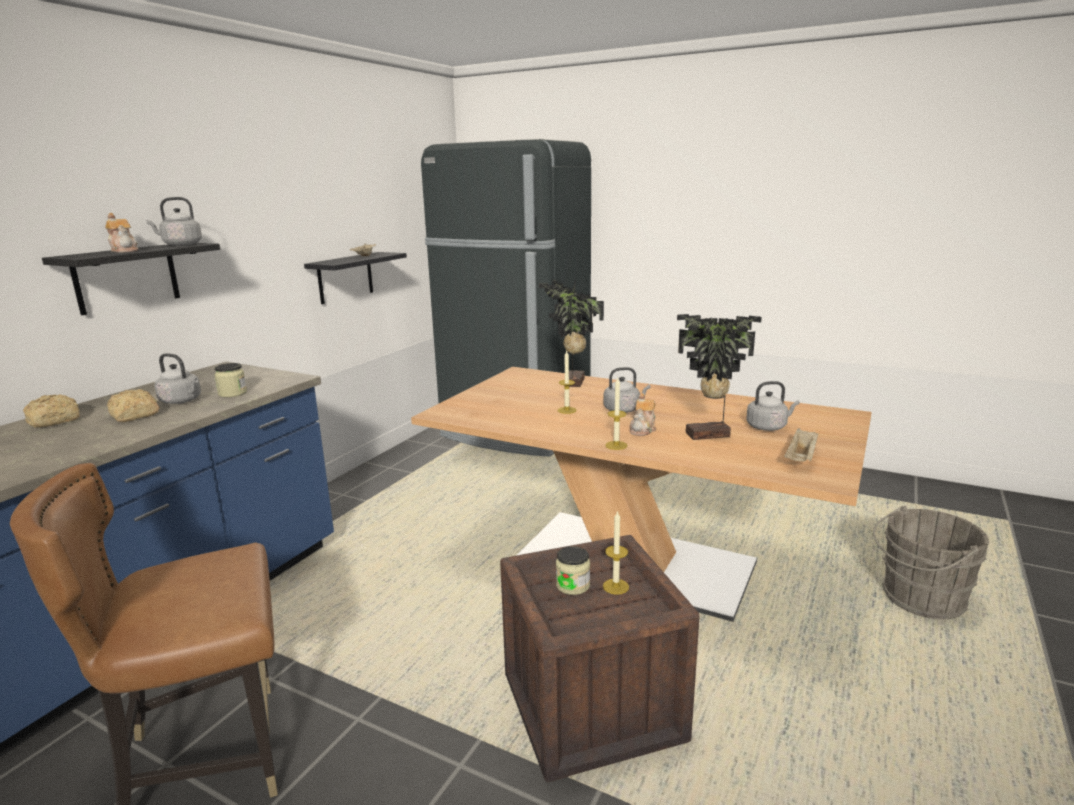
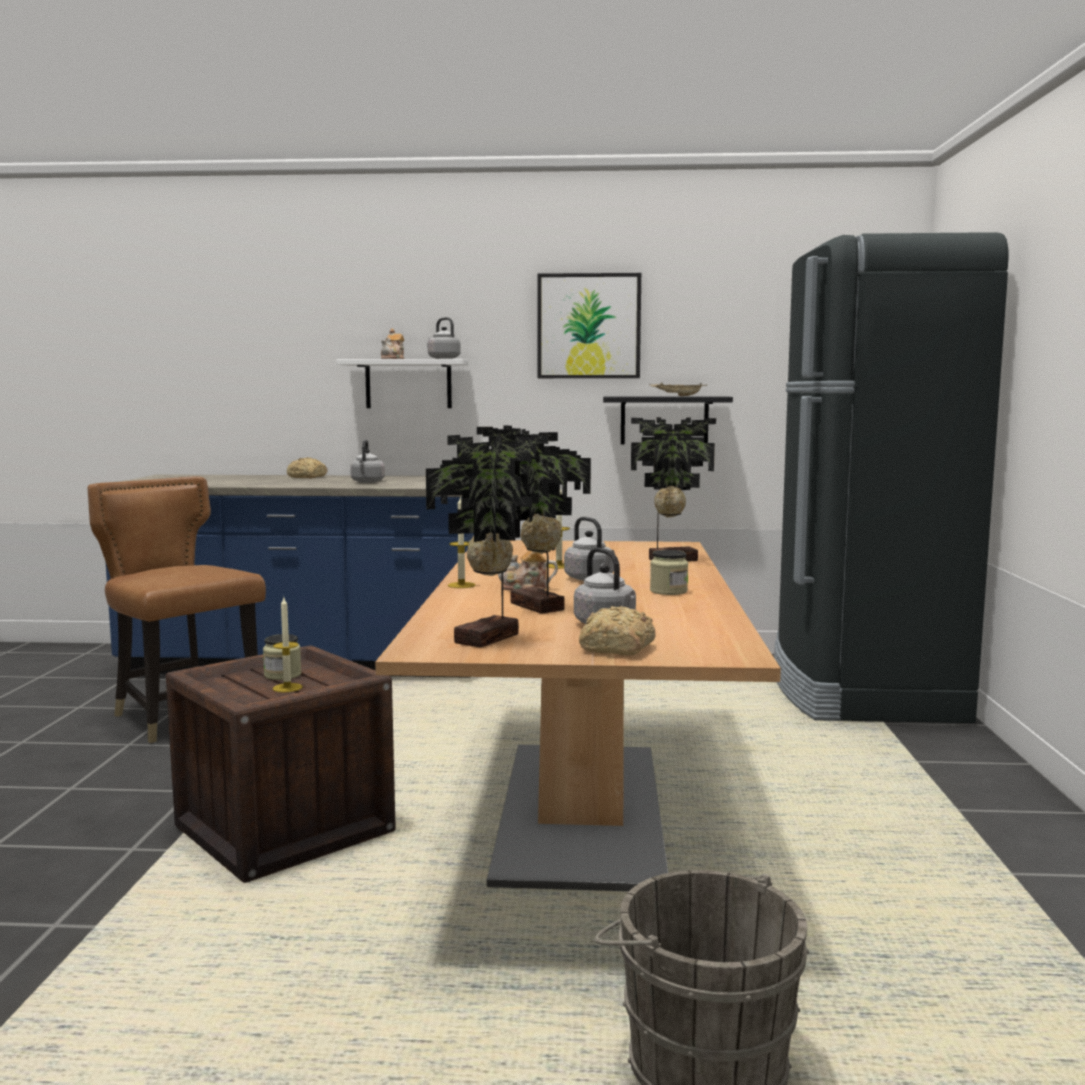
camera: 65 degrees right, 10 degrees down
black shelf [42,243,220,315] -> white shelf [336,359,469,408]
bread [107,389,160,422] -> bread moved to [579,606,656,656]
jar [214,363,247,397] -> jar moved to [650,550,688,595]
beige tray [784,428,819,461] -> potted plant [426,432,558,648]
none -> picture [537,273,641,378]

